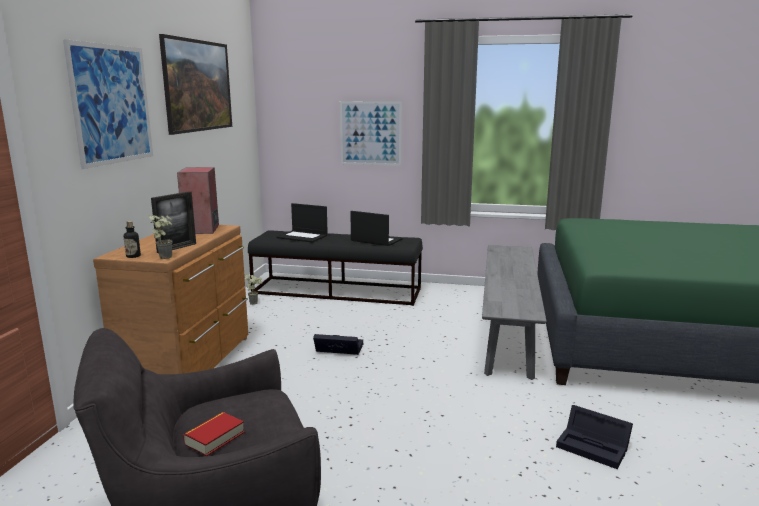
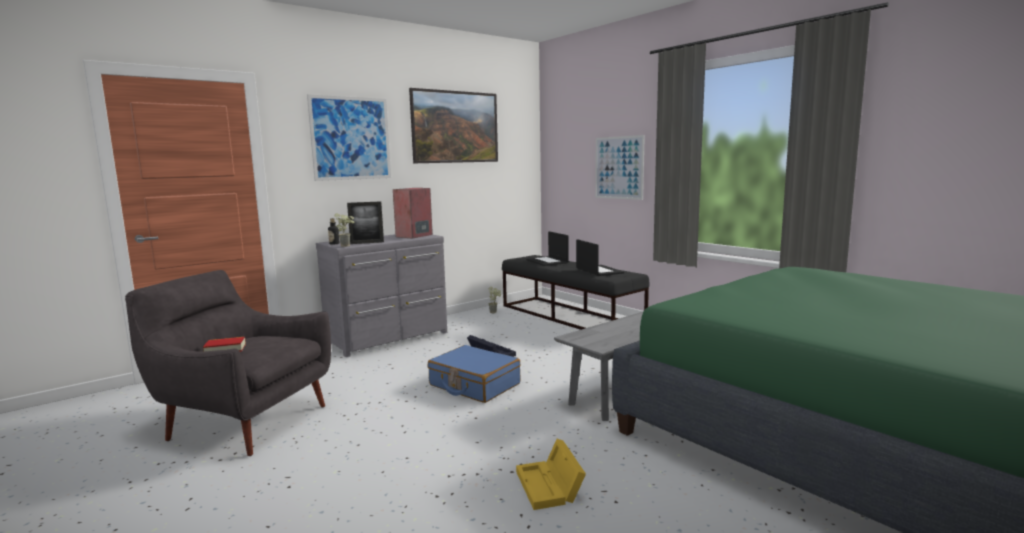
camera: 40 degrees right, 5 degrees down
brown dresser [93,225,248,374] -> grey dresser [316,234,447,357]
black storage box [556,405,633,469] -> yellow storage box [516,439,586,510]
none -> blue suitcase [428,345,521,403]

